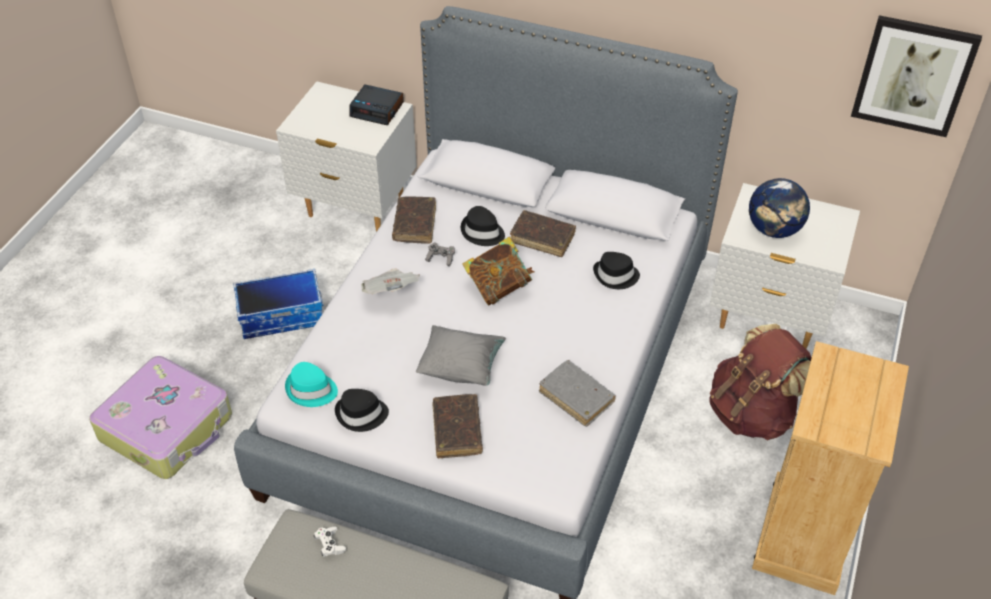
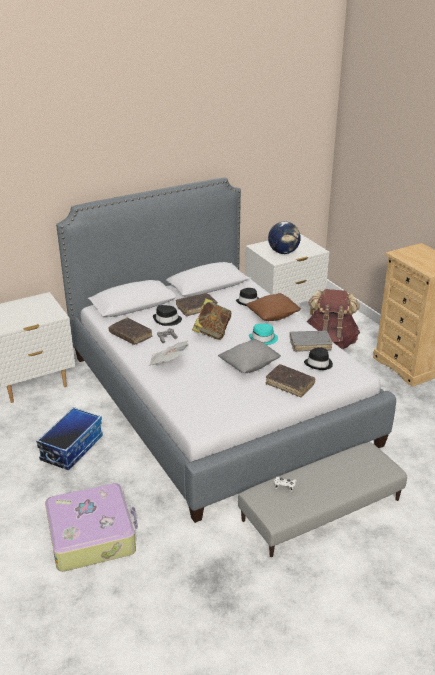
camera: 50 degrees left, 15 degrees down
turquoise hat [285,362,338,407] -> turquoise hat moved to [249,324,278,345]
black hat [335,389,389,432] -> black hat moved to [304,347,333,370]
alarm clock [350,84,404,125] -> none
picture [851,15,982,137] -> none
none -> brown pillow [246,293,301,321]

